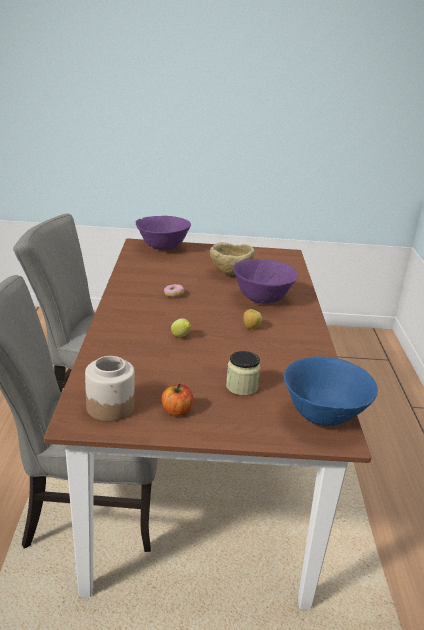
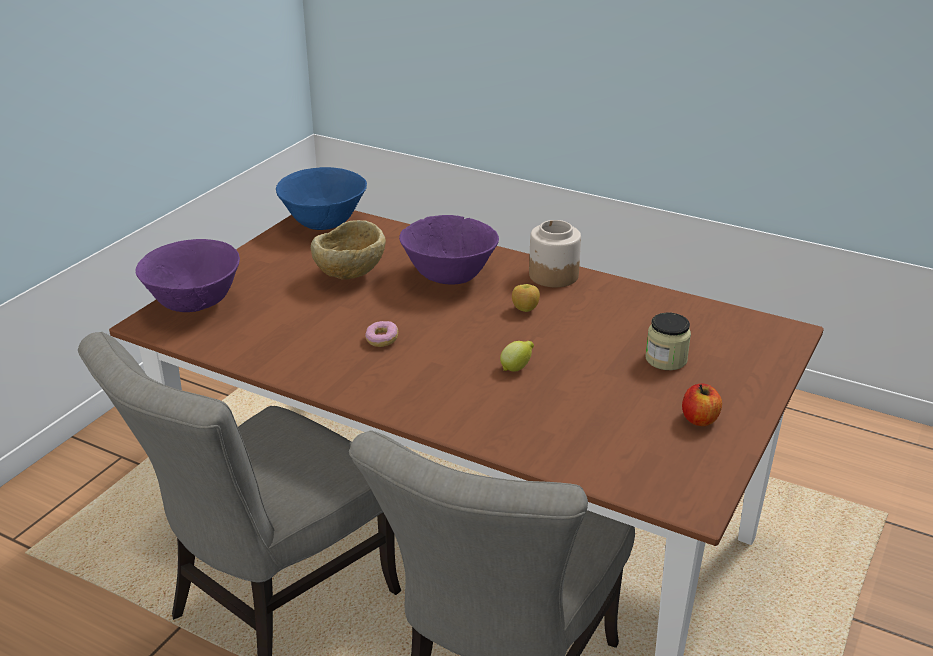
camera: 60 degrees left, 5 degrees up
jar [85,356,135,422] -> jar moved to [529,220,581,287]
blue bowl [284,356,378,426] -> blue bowl moved to [276,167,367,230]

